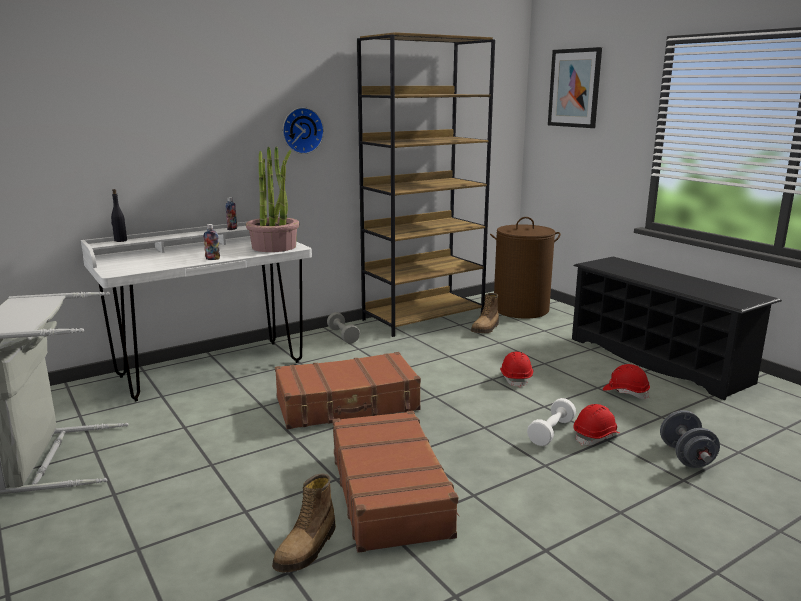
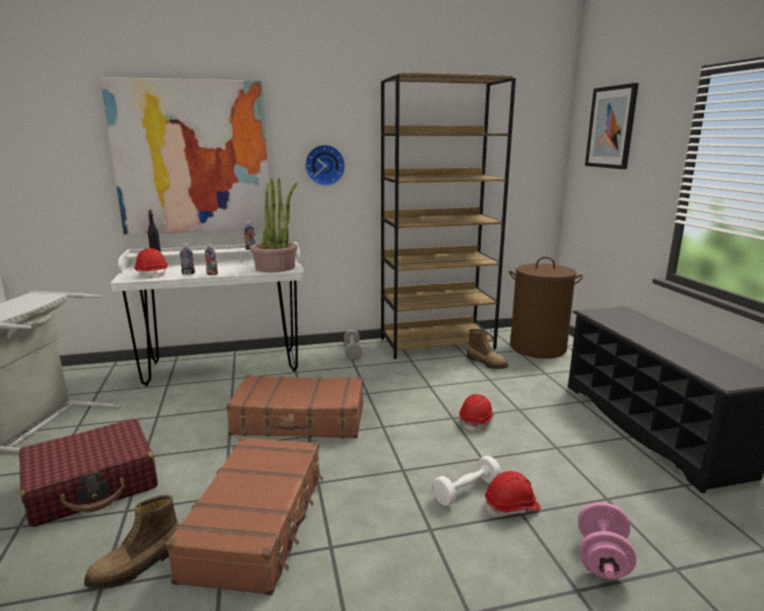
camera: 20 degrees right, 0 degrees up
boot [471,293,499,333] -> boot turned 90 degrees counterclockwise [467,329,508,369]
red hard hat [603,364,650,399] -> red hard hat moved to [135,248,168,279]
grey dumbbell [660,410,720,468] -> pink dumbbell [578,502,636,579]
none -> red suitcase [19,419,158,527]
none -> picture [100,77,270,234]
none -> bottle [180,243,195,275]

